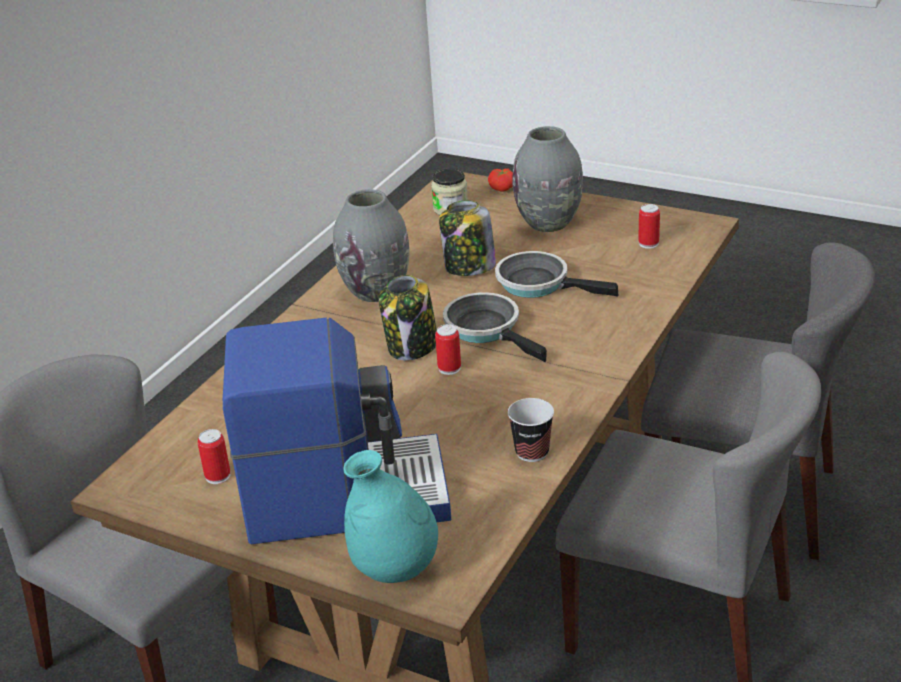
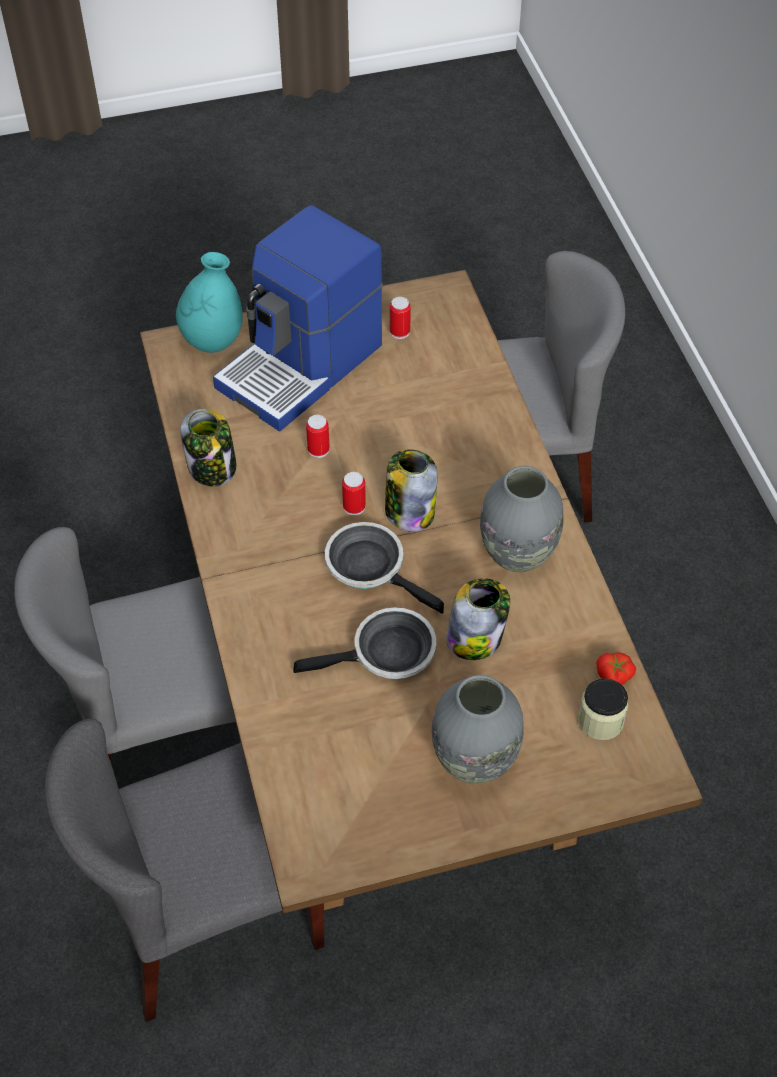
camera: 135 degrees right, 20 degrees up
frying pan [443,292,547,362] -> frying pan turned 150 degrees counterclockwise [325,522,444,613]
tomato [488,169,513,191] -> tomato moved to [596,652,636,685]
cup [508,398,554,462] -> jar [180,409,236,486]
can [638,204,660,249] -> can moved to [306,415,330,458]

